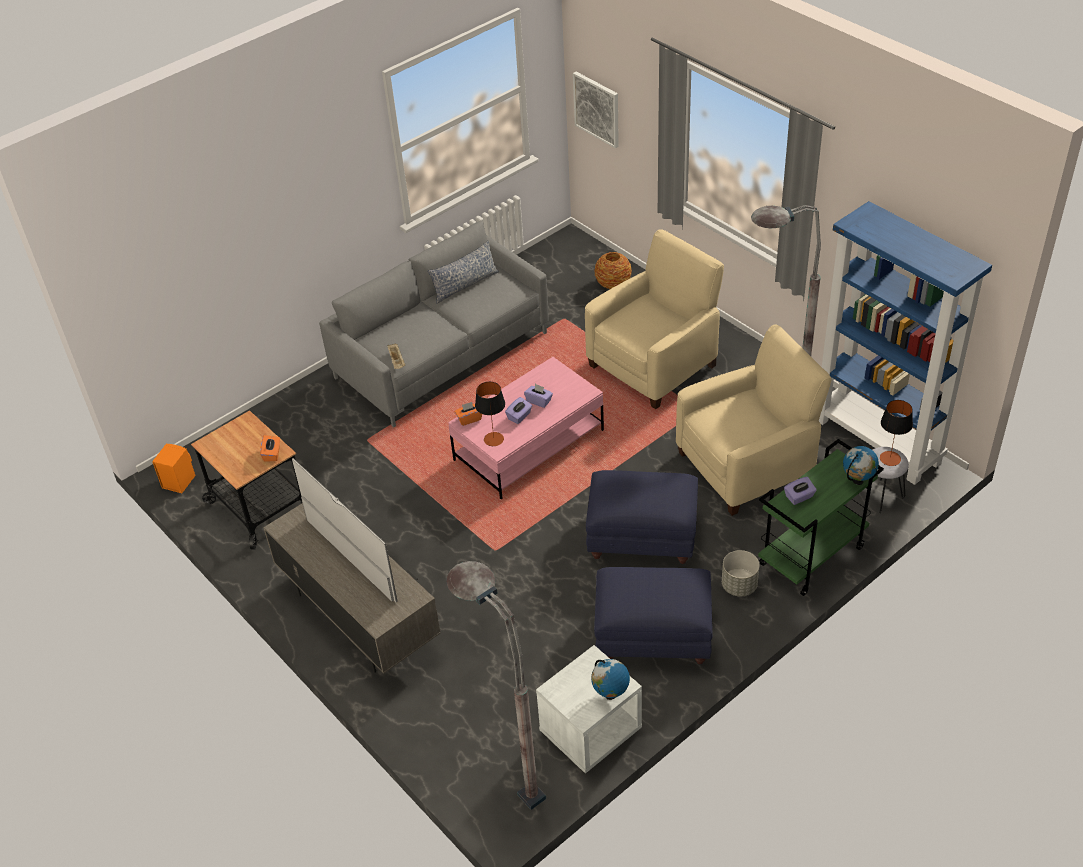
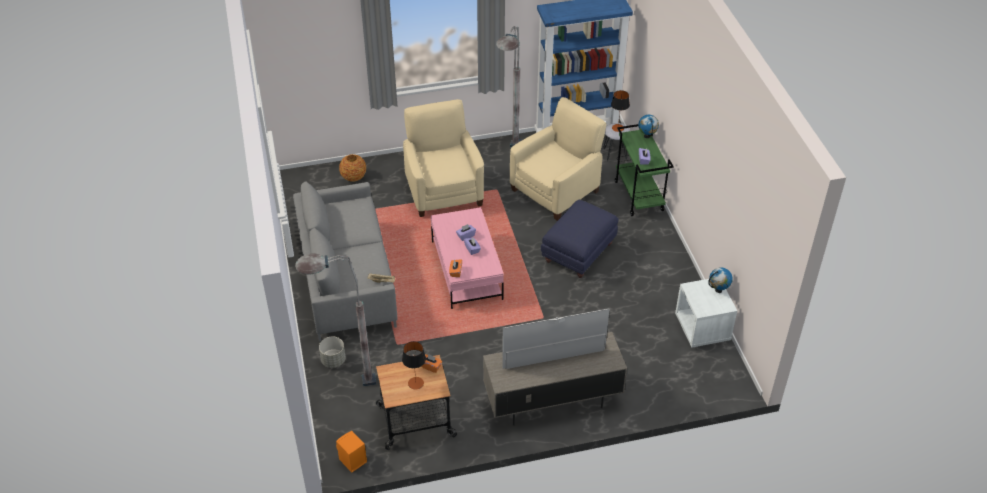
camera: 65 degrees left, 0 degrees up
pillow [428,240,499,304] -> none
grey floor lamp [446,561,546,810] -> grey floor lamp moved to [295,253,376,386]
table lamp [475,382,505,446] -> table lamp moved to [402,341,426,390]
picture [573,72,619,148] -> none
blue ottoman [594,567,713,664] -> none
beige armchair [676,325,832,516] -> beige armchair turned 45 degrees clockwise [510,97,606,221]
grey planter [722,550,760,596] -> grey planter moved to [319,337,345,368]

